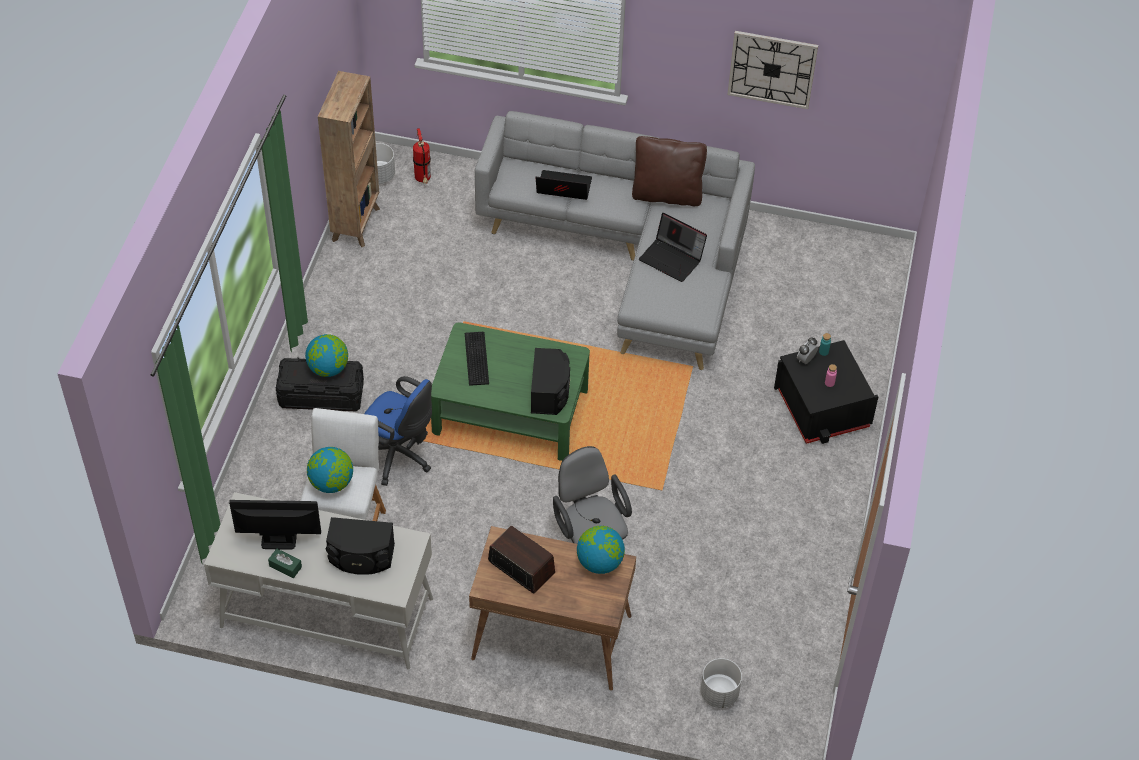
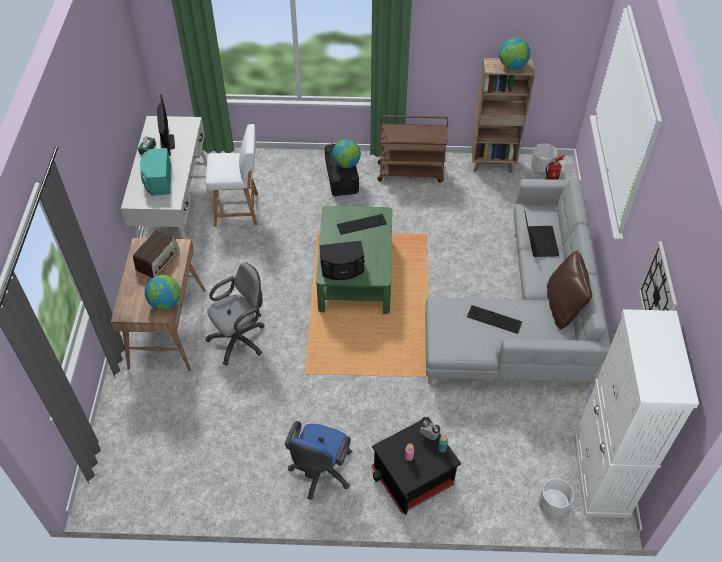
camera: 80 degrees right, 0 degrees up
globe [307,447,353,493] -> globe moved to [499,38,530,69]
black speaker [325,517,395,575] -> turquoise speaker [140,148,171,196]
blue office chair [364,376,432,486] -> blue office chair moved to [285,421,352,500]
laptop [639,213,707,282] -> keyboard [467,305,522,334]
white planter [701,658,742,708] -> white planter moved to [539,478,574,518]
none -> brown cart [378,115,448,183]
none -> white cabinet [574,309,699,518]

